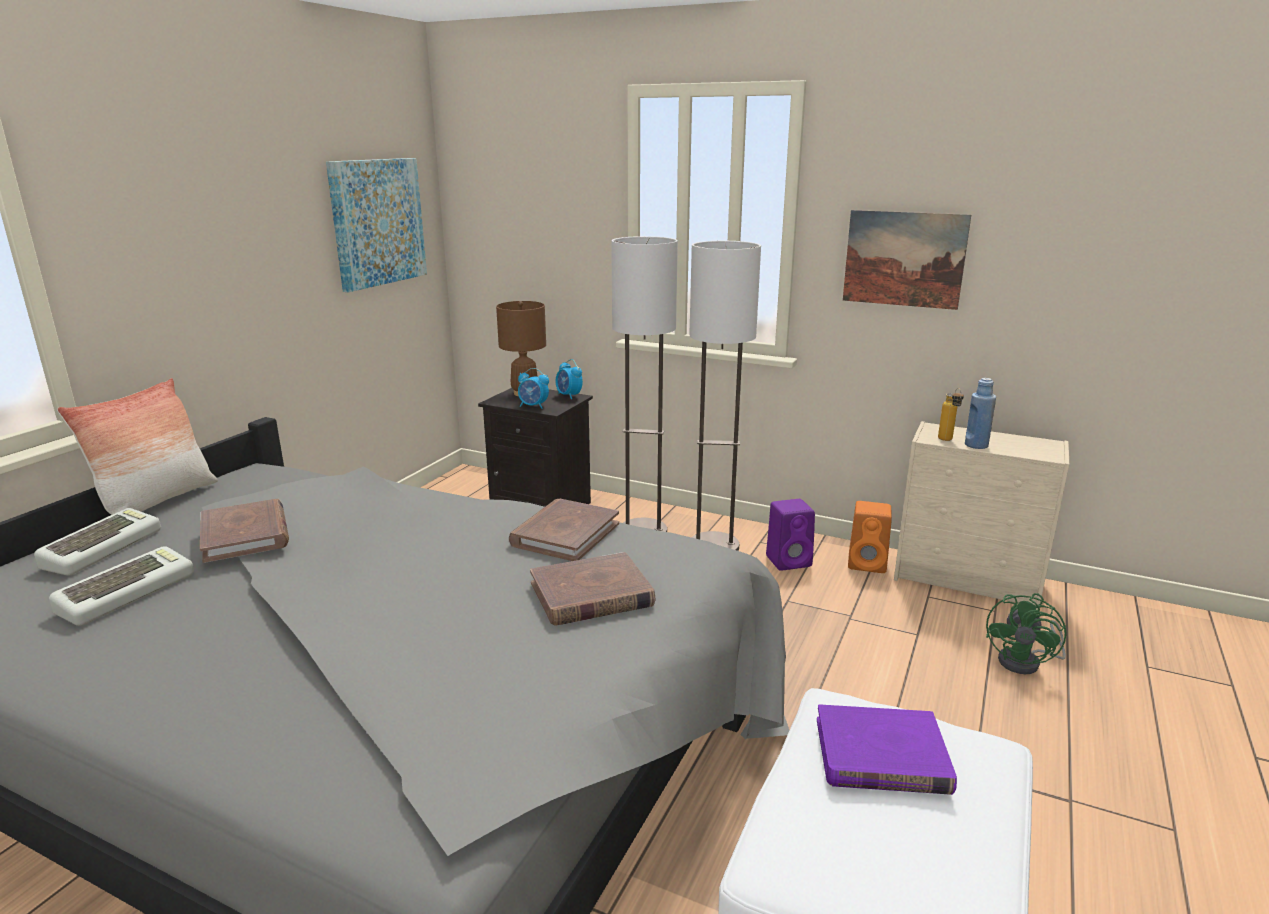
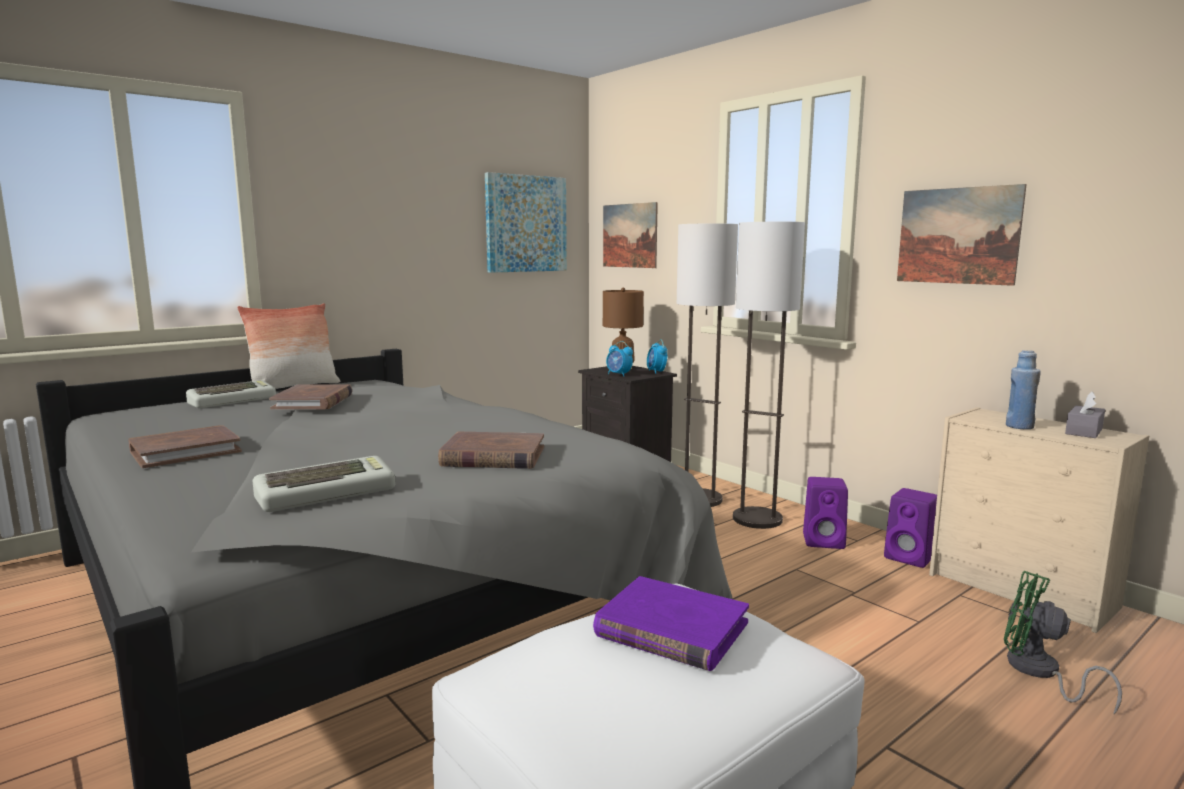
camera: 25 degrees right, 10 degrees down
keyboard [49,546,194,626] -> keyboard moved to [253,456,395,512]
brown book [509,499,619,561] -> brown book moved to [128,425,242,468]
orange speaker [848,501,892,573] -> purple speaker [884,488,937,568]
bottle [938,388,964,441] -> none
green fan [986,593,1067,674] -> green fan turned 75 degrees clockwise [1004,571,1122,714]
none -> picture [603,202,658,268]
none -> grey tissue box [1065,391,1105,438]

